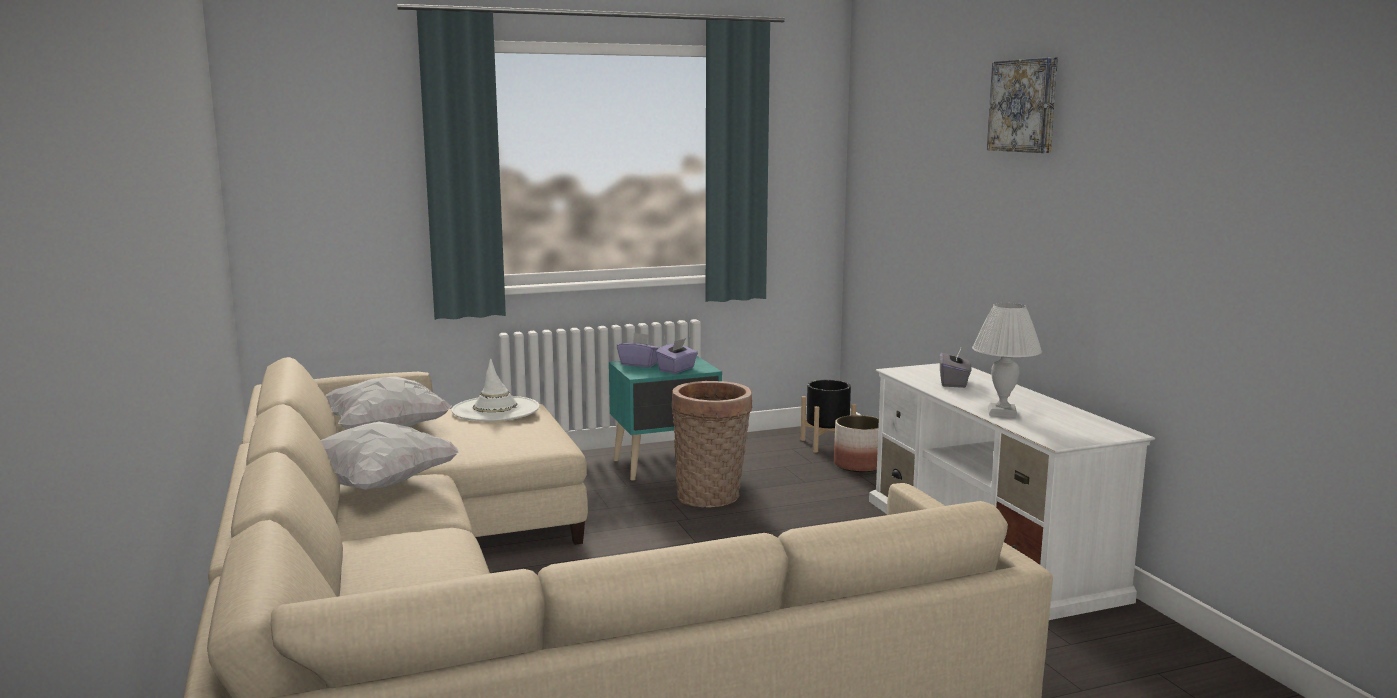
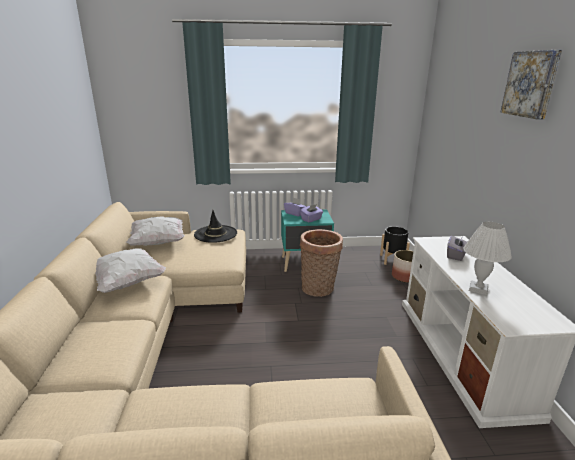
camera: 15 degrees right, 10 degrees up
white hat [451,358,540,421] -> black hat [194,210,237,243]

